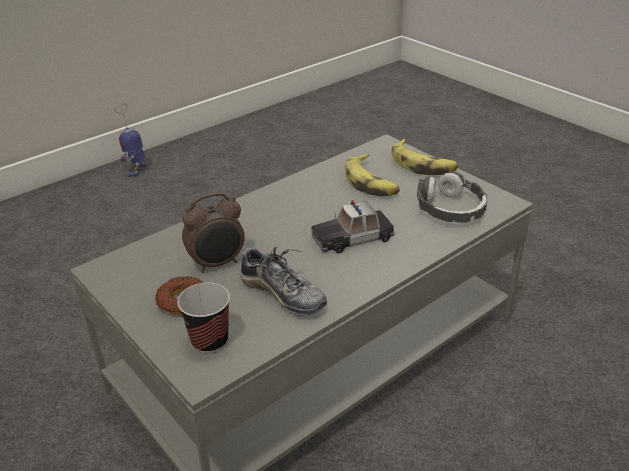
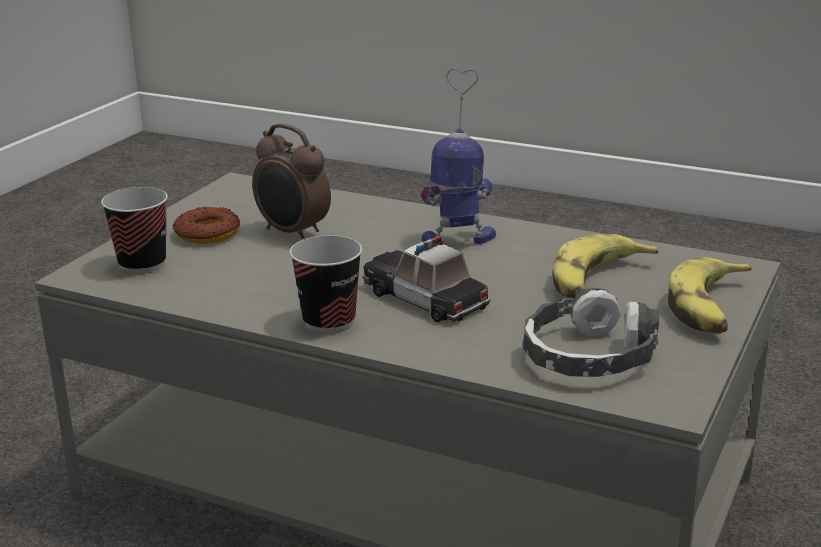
camera: 65 degrees right, 10 degrees down
toy robot [115,103,146,177] -> toy robot moved to [421,68,496,245]
shoe [240,245,327,316] -> none
none -> cup [289,235,362,333]

